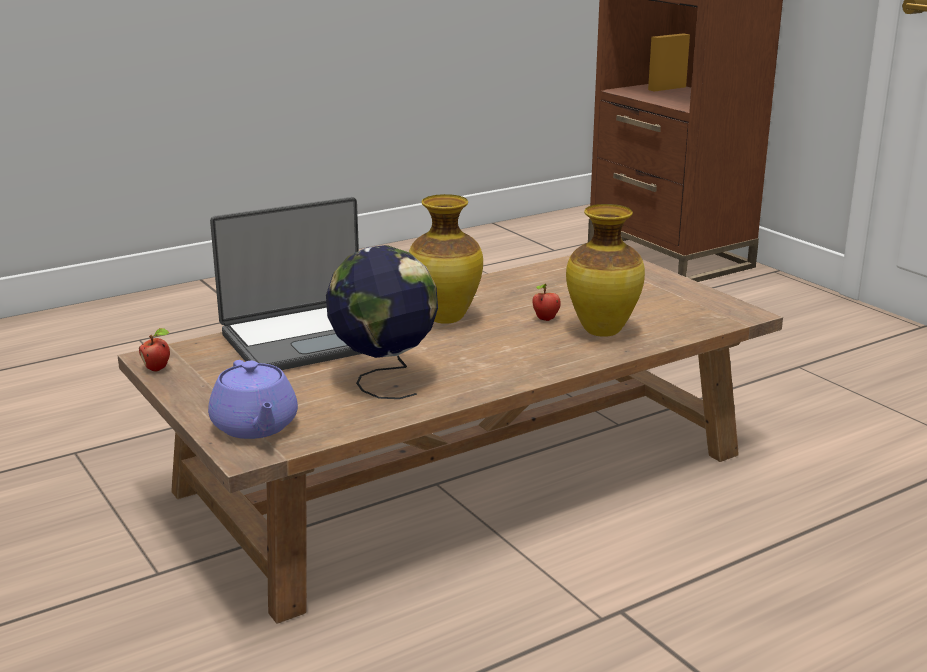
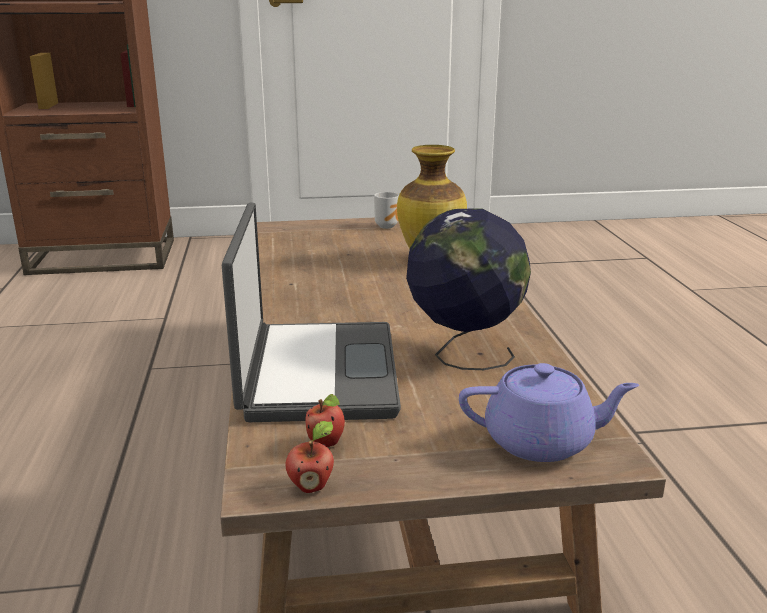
camera: 65 degrees left, 0 degrees up
vase [409,194,483,324] -> none
apple [532,284,561,321] -> apple moved to [305,394,345,447]
none -> mug [374,192,399,229]

